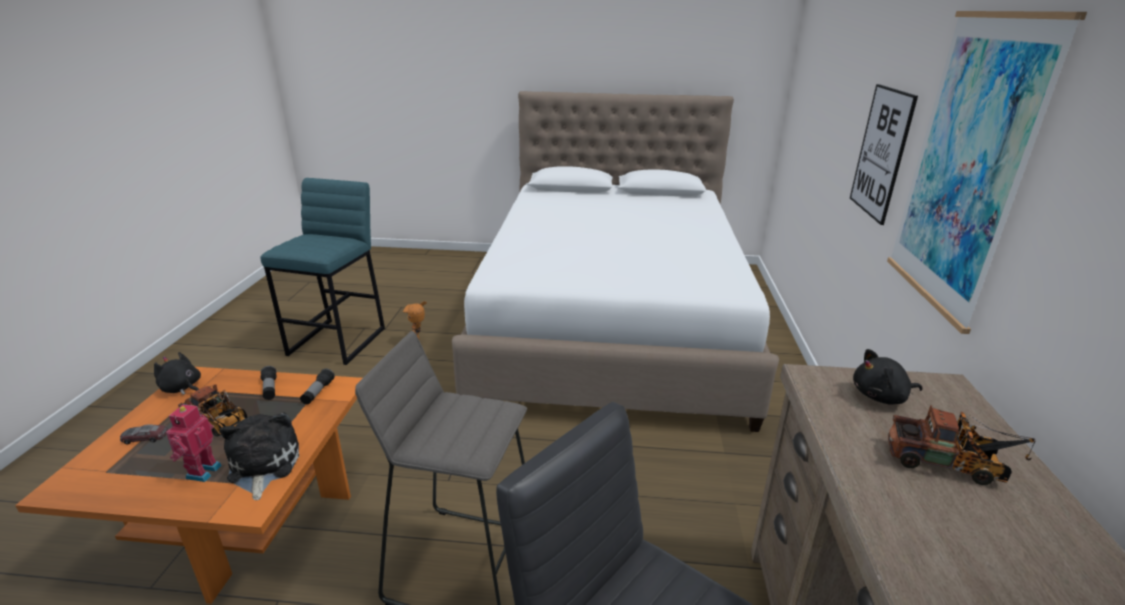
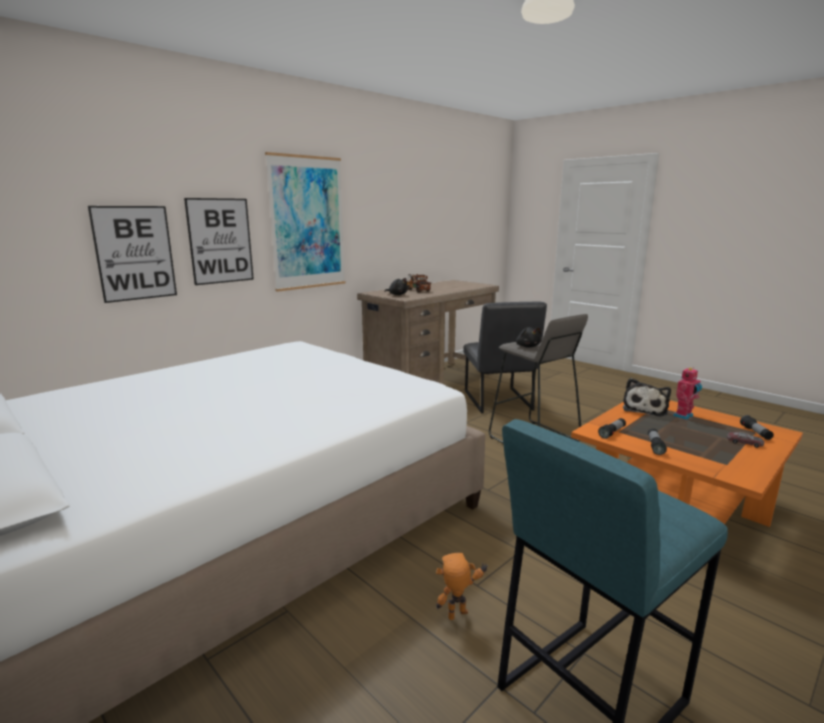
camera: 140 degrees left, 10 degrees down
black plush toy [154,352,201,395] -> black plush toy moved to [516,327,542,348]
toy truck [178,385,247,437] -> none
toy robot [403,301,427,339] -> toy robot turned 150 degrees counterclockwise [436,553,488,620]
none -> picture [88,206,177,303]
none -> flashlight [740,415,774,440]

